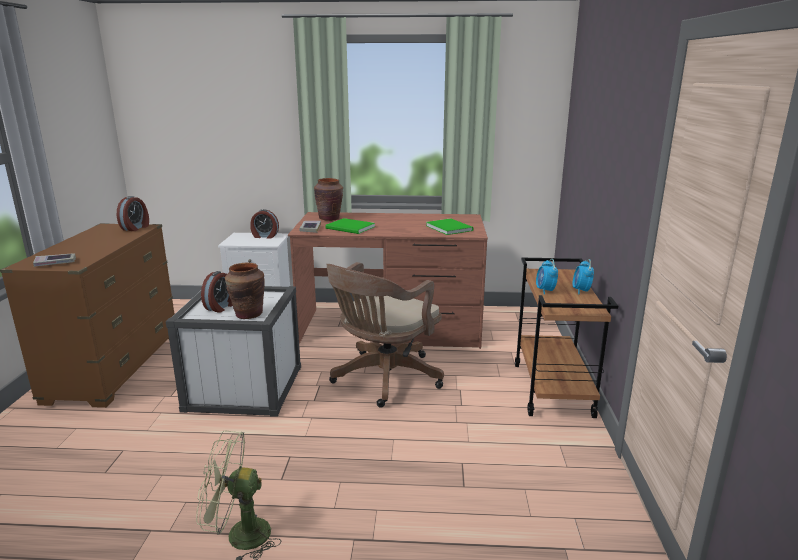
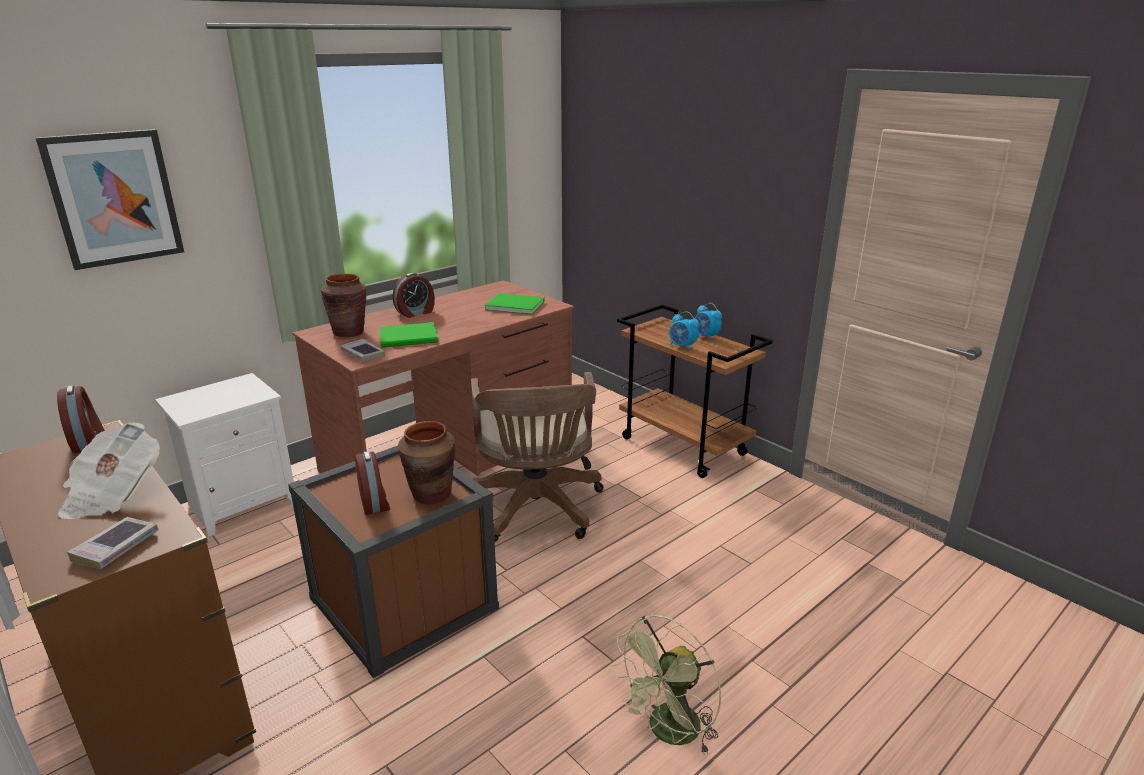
camera: 45 degrees left, 5 degrees up
white storage box [166,286,301,417] -> brown storage box [288,446,499,679]
alarm clock [250,209,279,239] -> alarm clock moved to [392,273,435,318]
none -> picture [36,129,184,270]
none -> newspaper [58,422,160,519]

